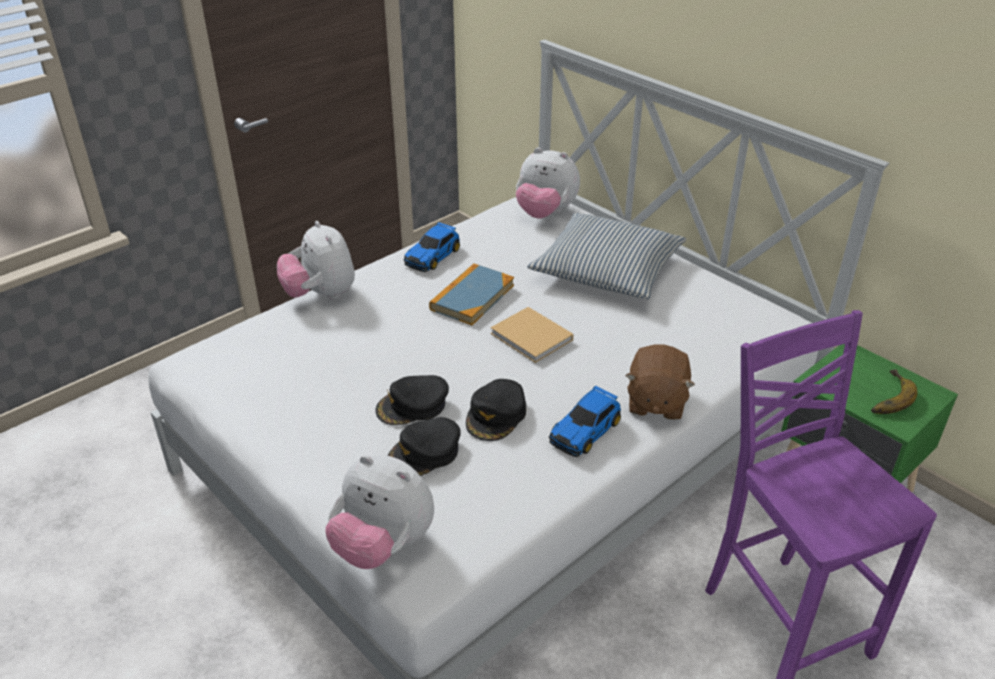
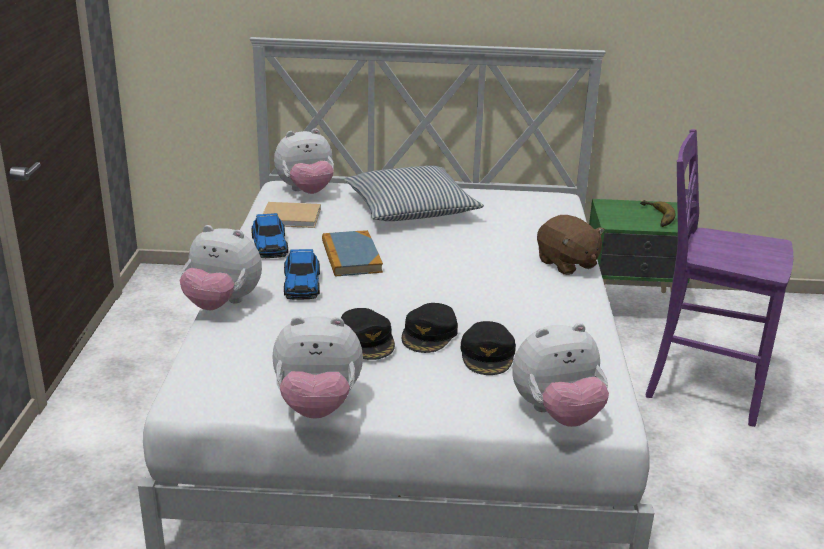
camera: 45 degrees left, 10 degrees down
black cap [466,379,526,441] -> black cap moved to [341,308,395,360]
beige book [490,307,574,363] -> beige book moved to [261,202,321,228]
toy car [549,386,621,457] -> toy car moved to [284,249,320,300]
none -> plush toy [273,316,363,419]

